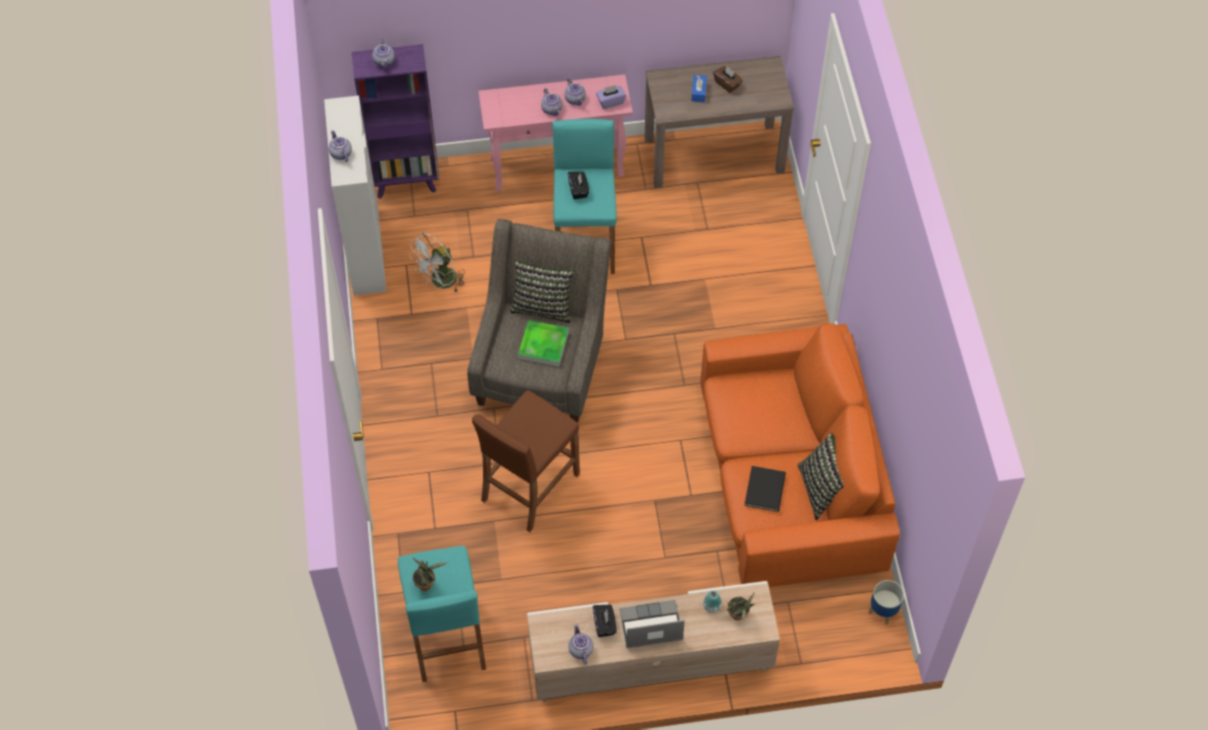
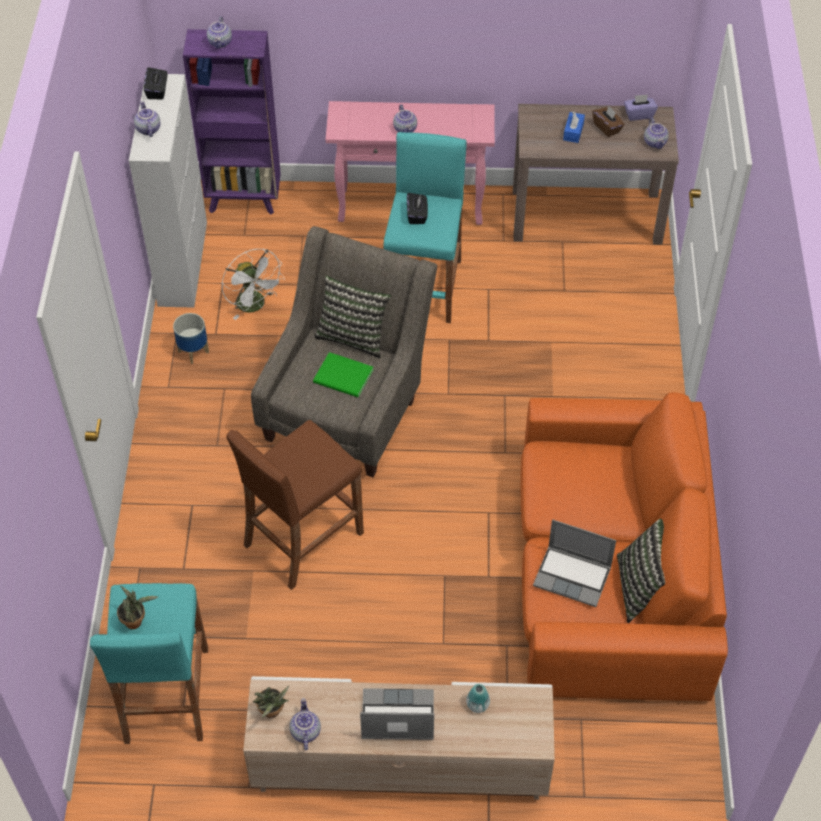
camera: 10 degrees right, 5 degrees down
white fan [409,233,465,292] -> white fan turned 90 degrees counterclockwise [221,249,285,320]
tray [518,320,569,367] -> green book [313,352,373,397]
teapot [564,78,586,106] -> teapot moved to [644,117,669,149]
black tissue box [593,605,616,637] -> black tissue box moved to [144,67,167,99]
purple tissue box [596,85,626,109] -> purple tissue box moved to [624,94,658,121]
potted plant [727,593,755,621] -> potted plant moved to [253,685,289,718]
black book [744,466,786,512] -> laptop [533,519,616,607]
planter [869,580,904,625] -> planter moved to [173,313,209,364]

